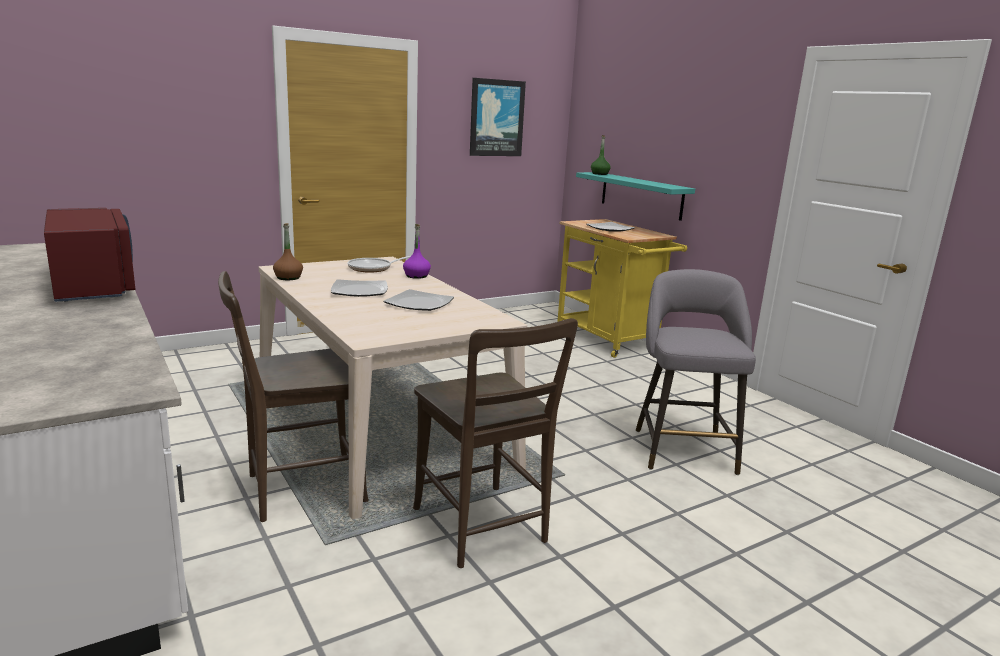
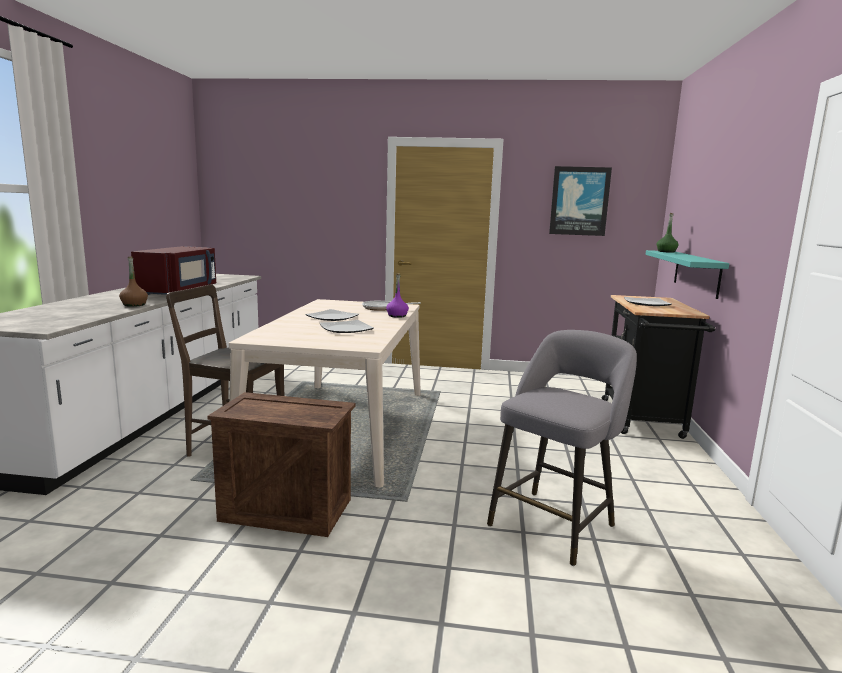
camera: 40 degrees right, 5 degrees down
brown bottle [273,223,303,280] -> brown bottle moved to [119,256,148,307]
brown chair [413,318,578,568] -> crate [207,392,356,537]
yellow cart [557,219,687,358] -> black cart [602,295,715,439]

